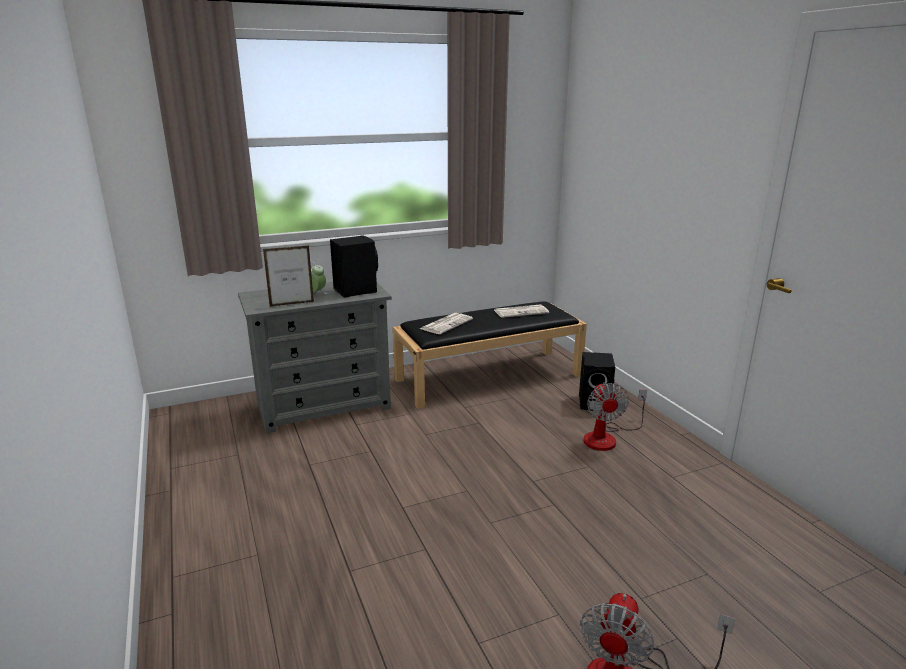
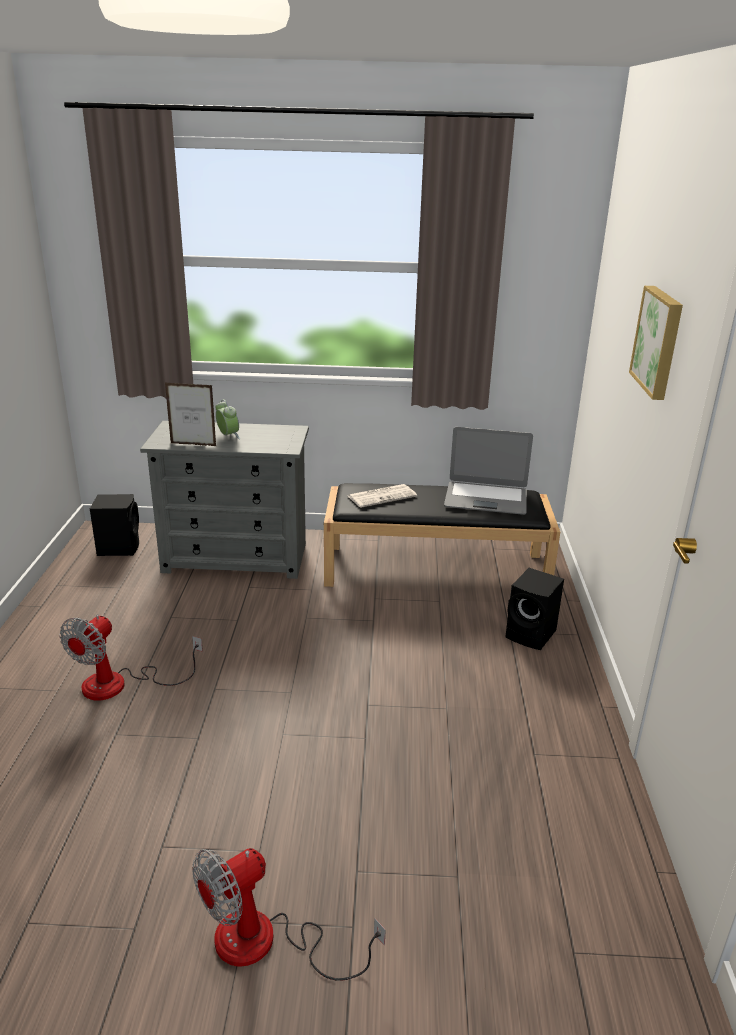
camera: 25 degrees right, 5 degrees up
black speaker [330,235,378,297] -> black speaker moved to [90,494,139,556]
newspaper [494,304,549,318] -> laptop [444,427,533,515]
fan [584,382,647,451] -> fan moved to [59,615,203,700]
none -> picture [629,286,683,400]

